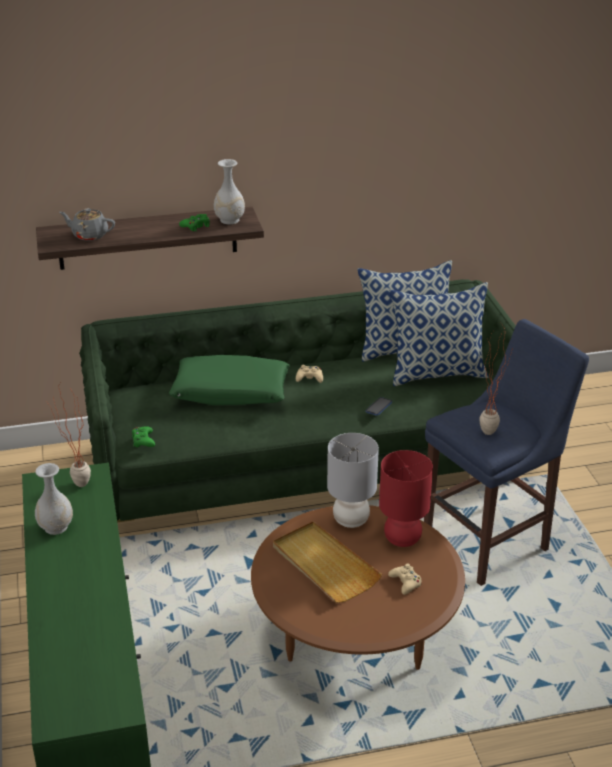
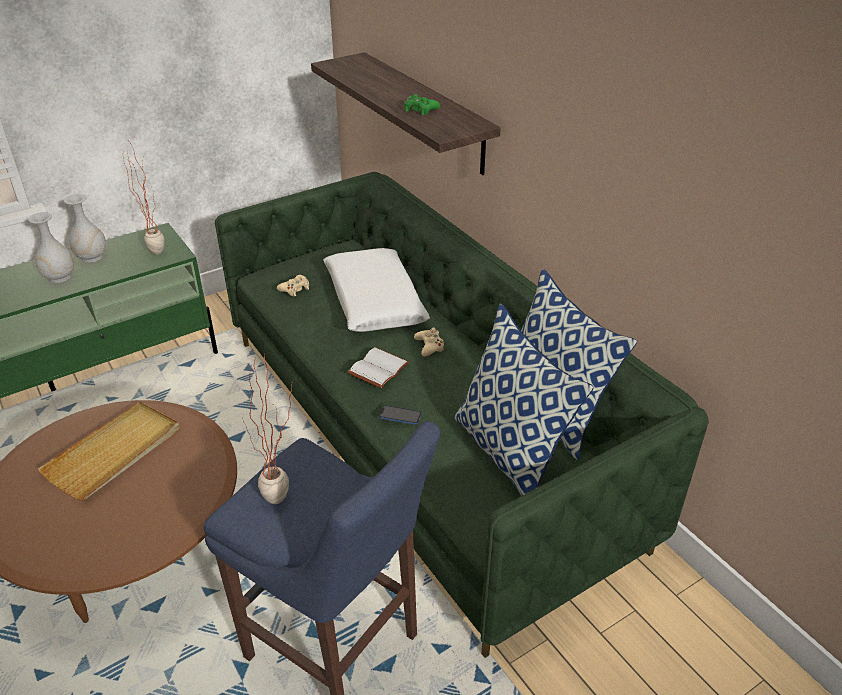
camera: 70 degrees right, 5 degrees up
grey teapot [59,208,115,241] -> none
green game controller [132,426,155,447] -> none
green pillow [169,355,290,405] -> white pillow [324,248,430,332]
white vase [214,159,245,224] -> white vase moved to [28,212,74,283]
grey table lamp [327,433,379,528] -> none
red table lamp [379,450,433,547] -> none
beige game controller [388,564,422,595] -> beige game controller moved to [277,275,309,296]
none -> white book [347,348,409,388]

